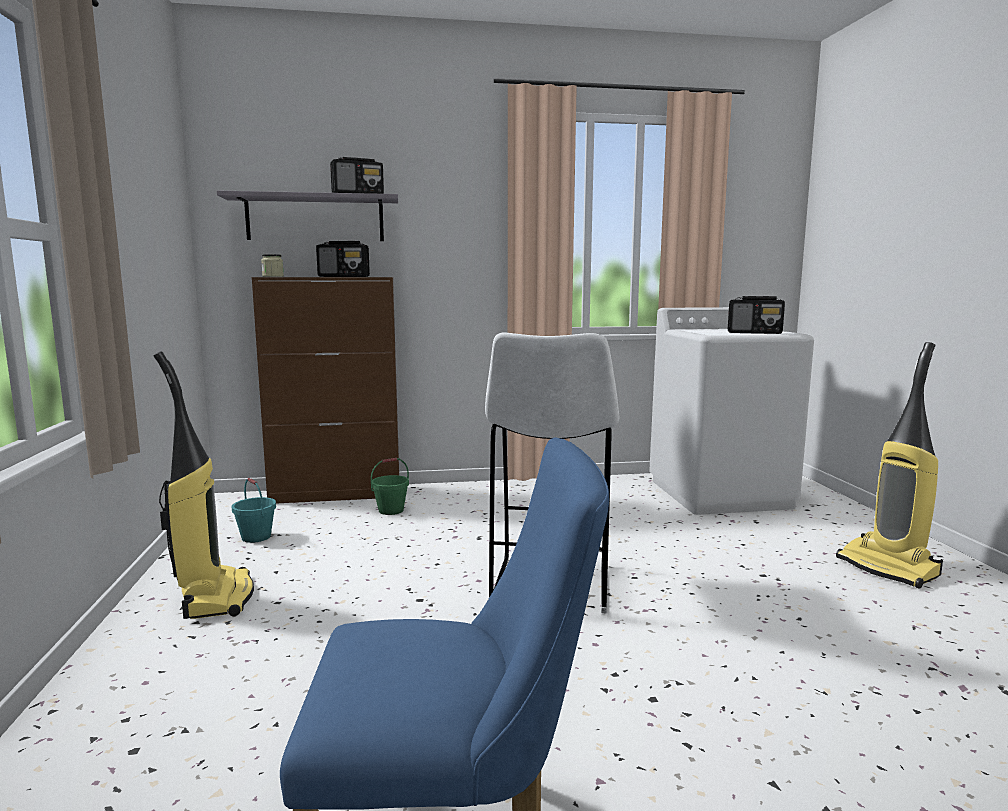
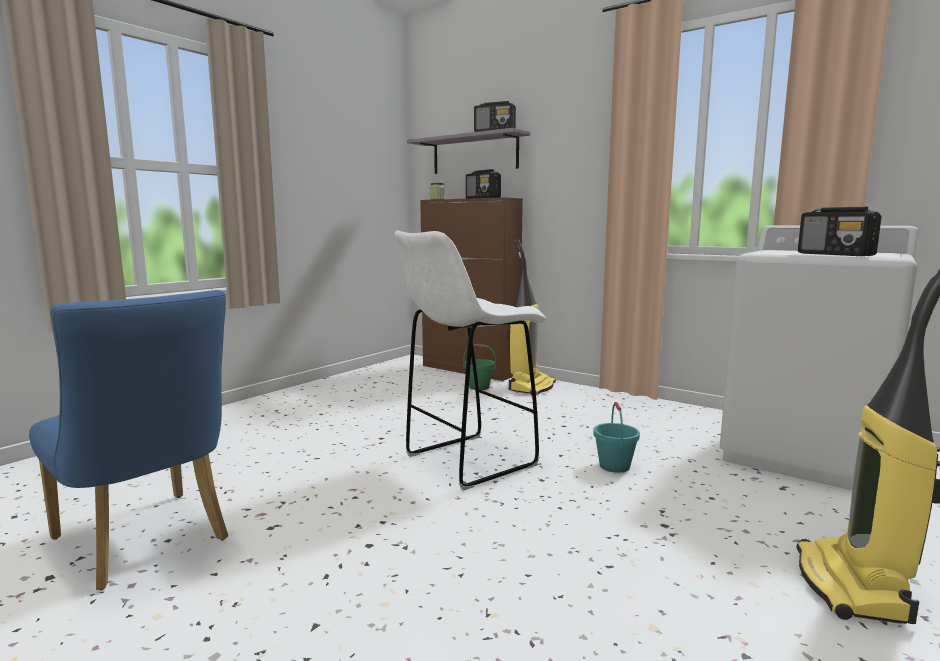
camera: 45 degrees right, 0 degrees up
vacuum cleaner [153,351,254,619] -> vacuum cleaner moved to [507,240,556,395]
turquoise bucket [232,478,276,543] -> turquoise bucket moved to [593,402,640,473]

